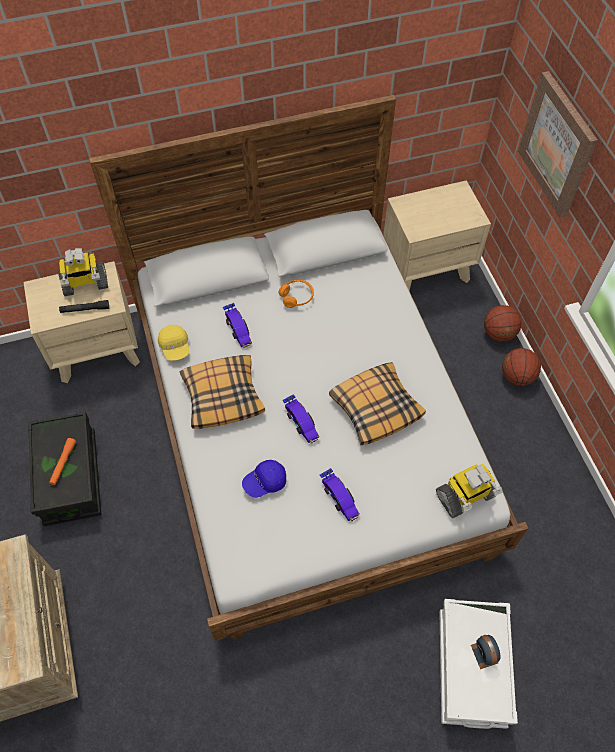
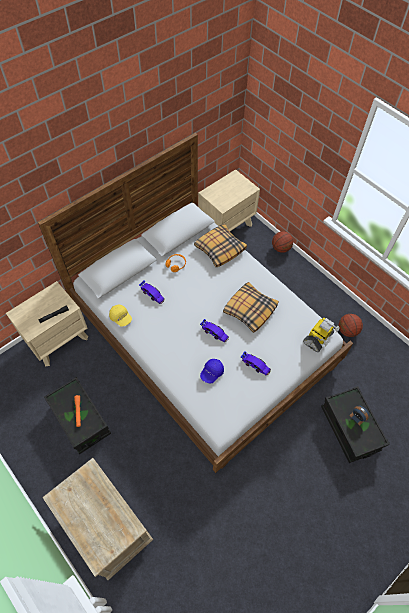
camera: 25 degrees left, 0 degrees up
toy robot [58,248,108,296] -> none
pillow [180,355,265,429] -> pillow moved to [194,224,247,267]
white storage box [439,599,518,729] -> black storage box [321,386,390,463]
basketball [502,348,541,386] -> basketball moved to [339,314,363,337]
picture [518,71,598,218] -> none

